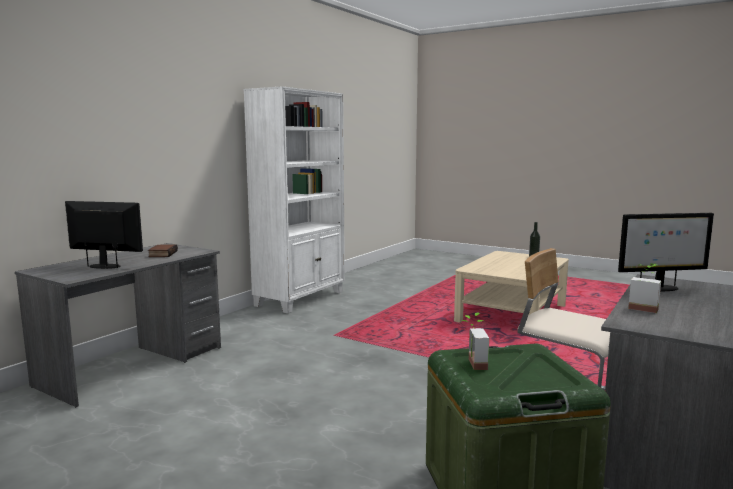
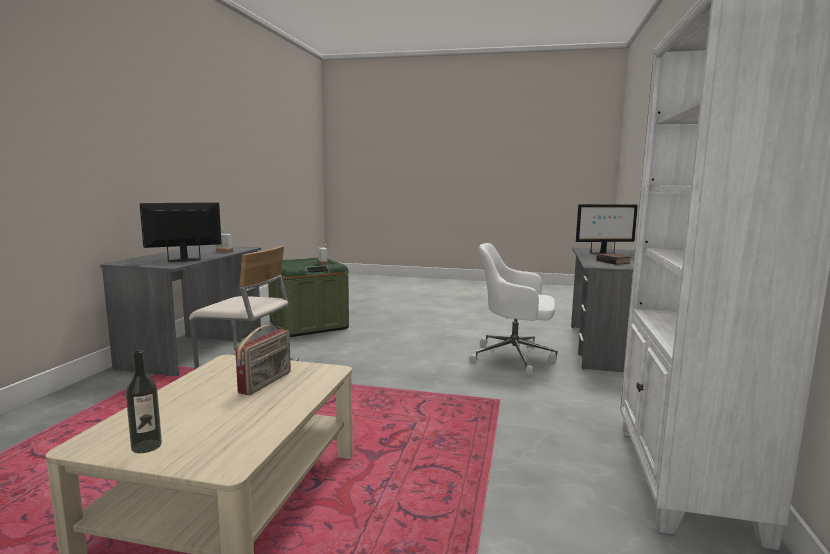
camera: 160 degrees right, 0 degrees up
none -> radio [235,325,291,395]
none -> white office chair [469,243,558,376]

